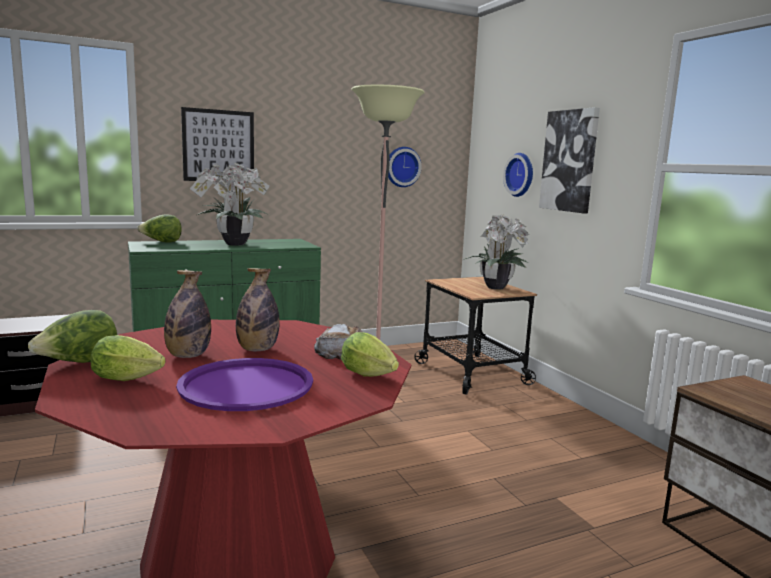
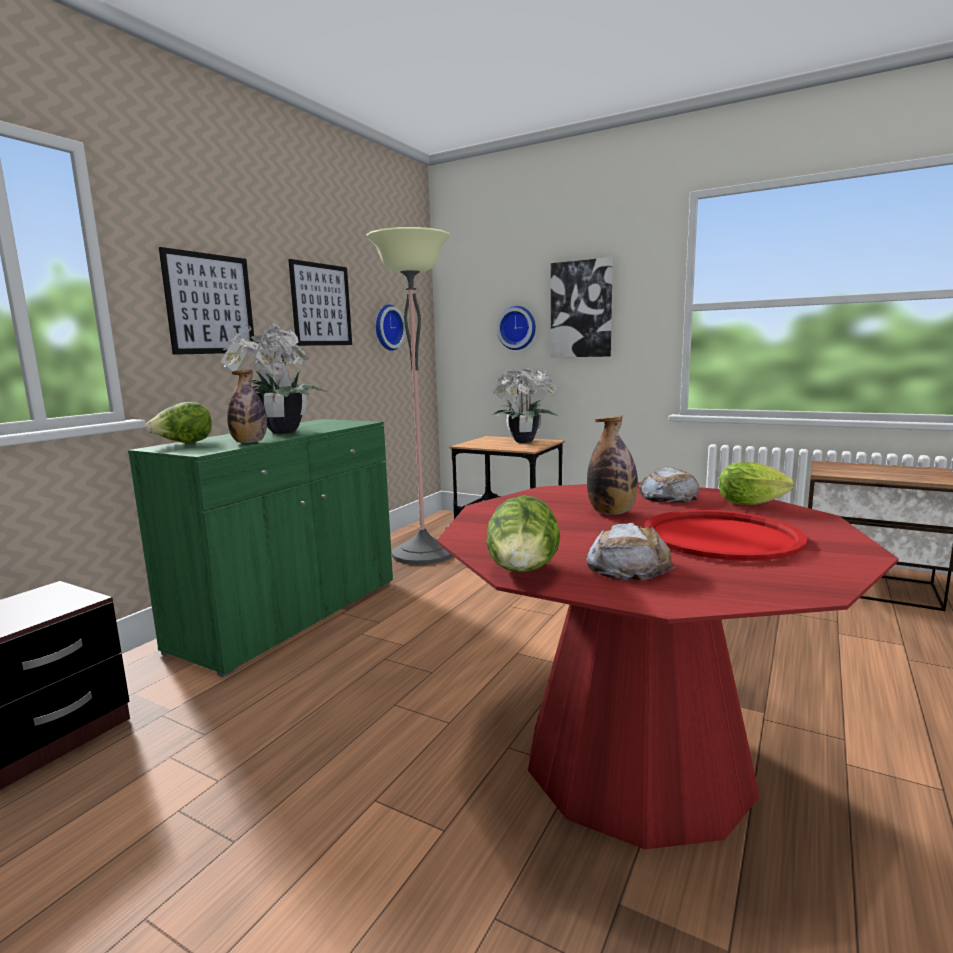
camera: 35 degrees left, 0 degrees up
lettuce [91,335,165,381] -> bread [586,522,675,581]
bottle [164,270,211,358] -> bottle moved to [227,370,267,443]
purple tray [176,358,313,411] -> red tray [644,510,807,561]
none -> picture [288,259,352,346]

